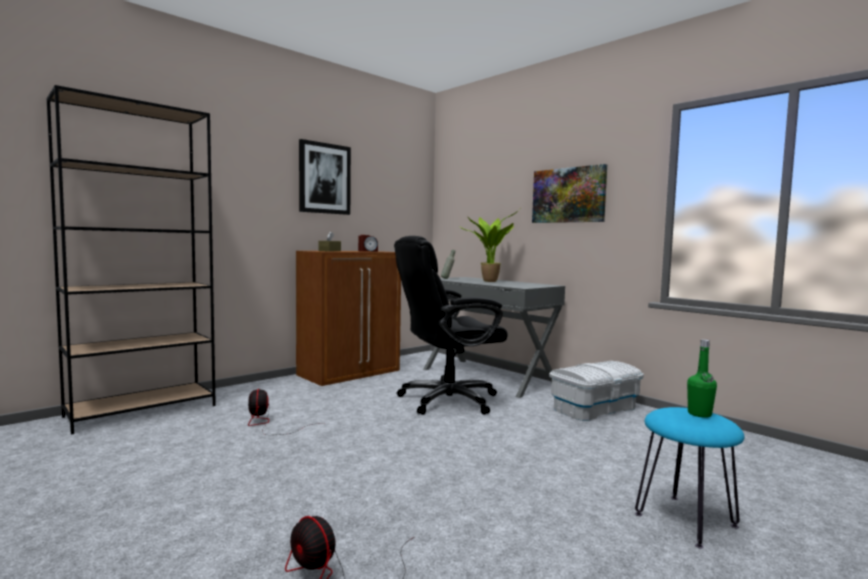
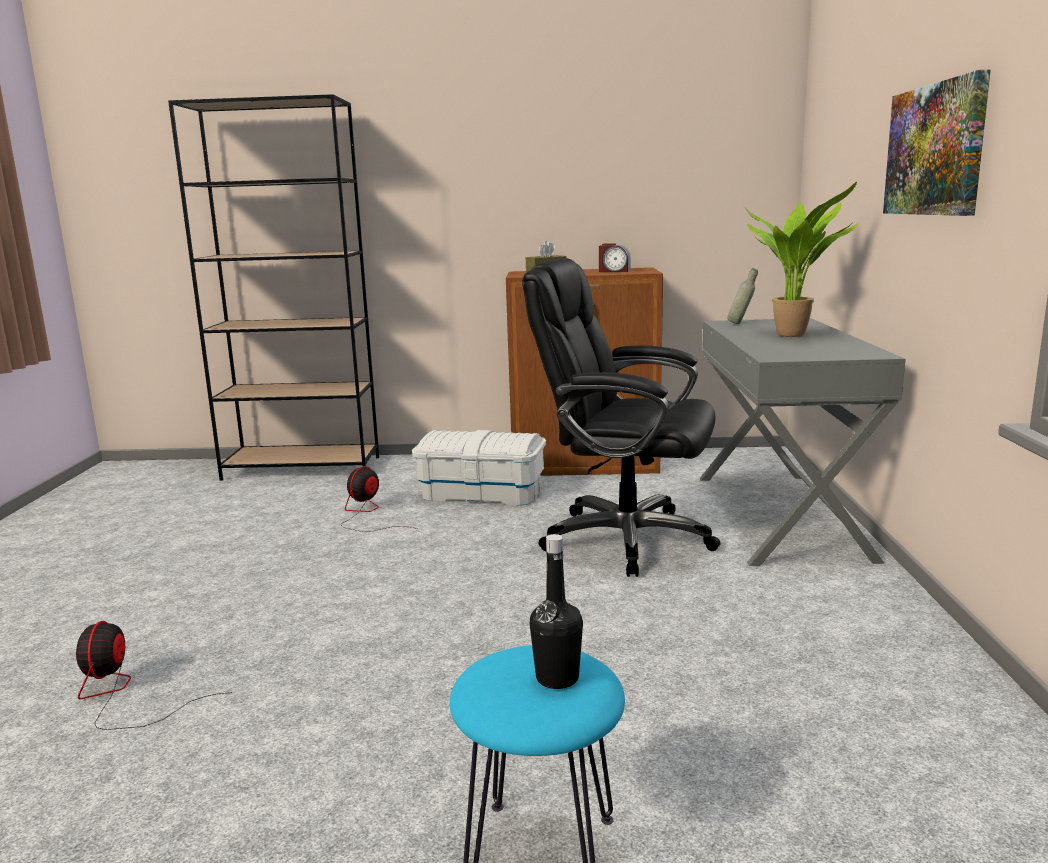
camera: 45 degrees right, 10 degrees up
picture [299,139,351,215] -> none
white storage box [549,361,644,421] -> white storage box moved to [412,430,546,506]
green bottle [687,339,717,418] -> black bottle [530,534,583,689]

